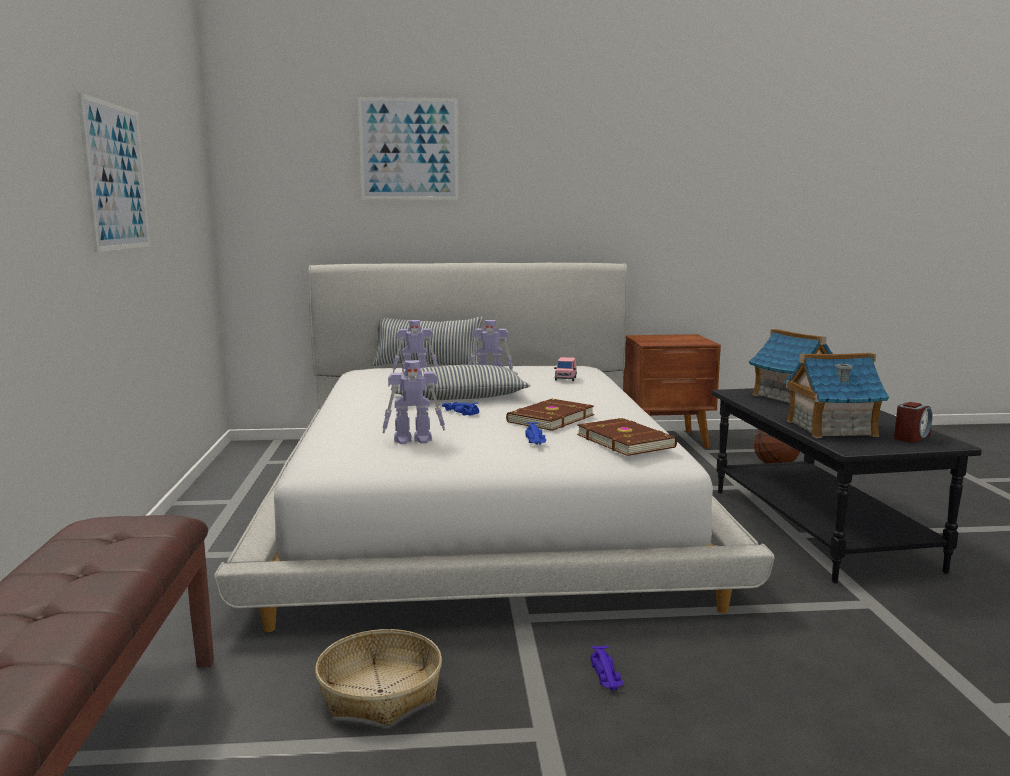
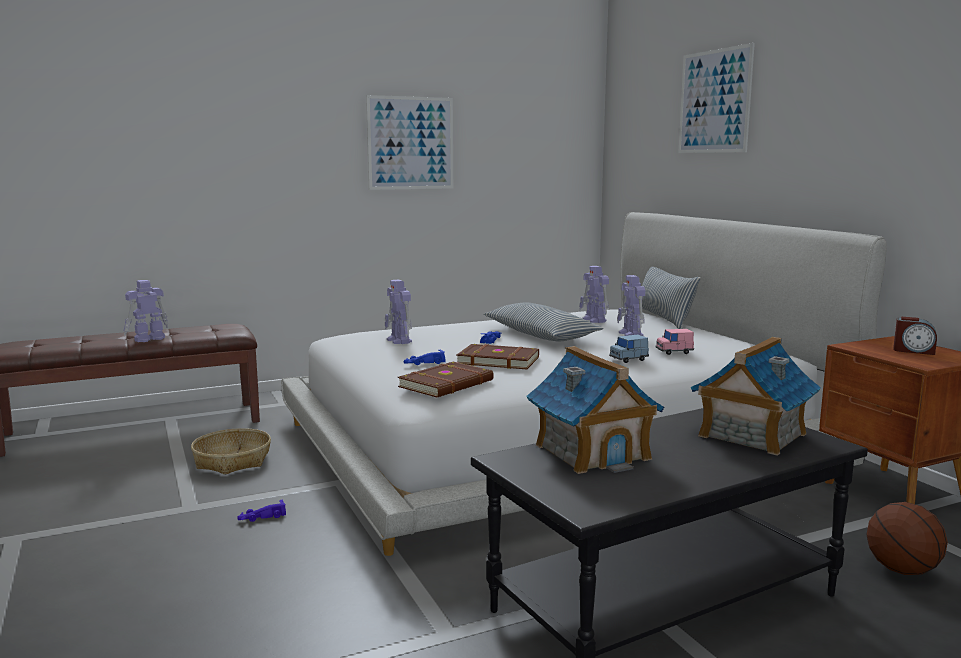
camera: 70 degrees right, 0 degrees up
alarm clock [894,402,933,443] -> alarm clock moved to [893,317,937,355]
none -> toy robot [124,280,168,342]
none -> blue toy car [609,335,649,363]

